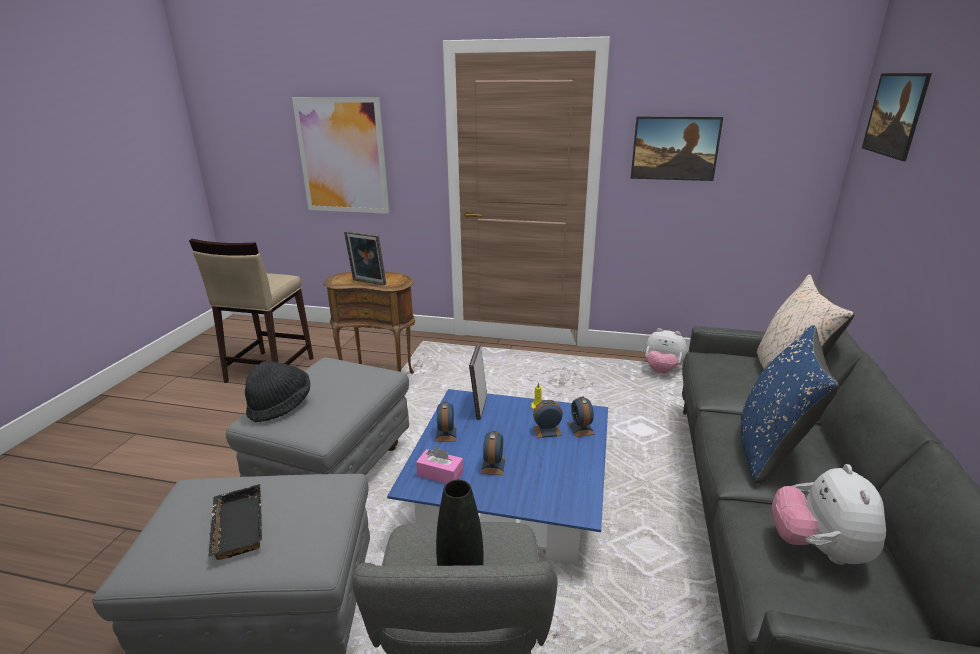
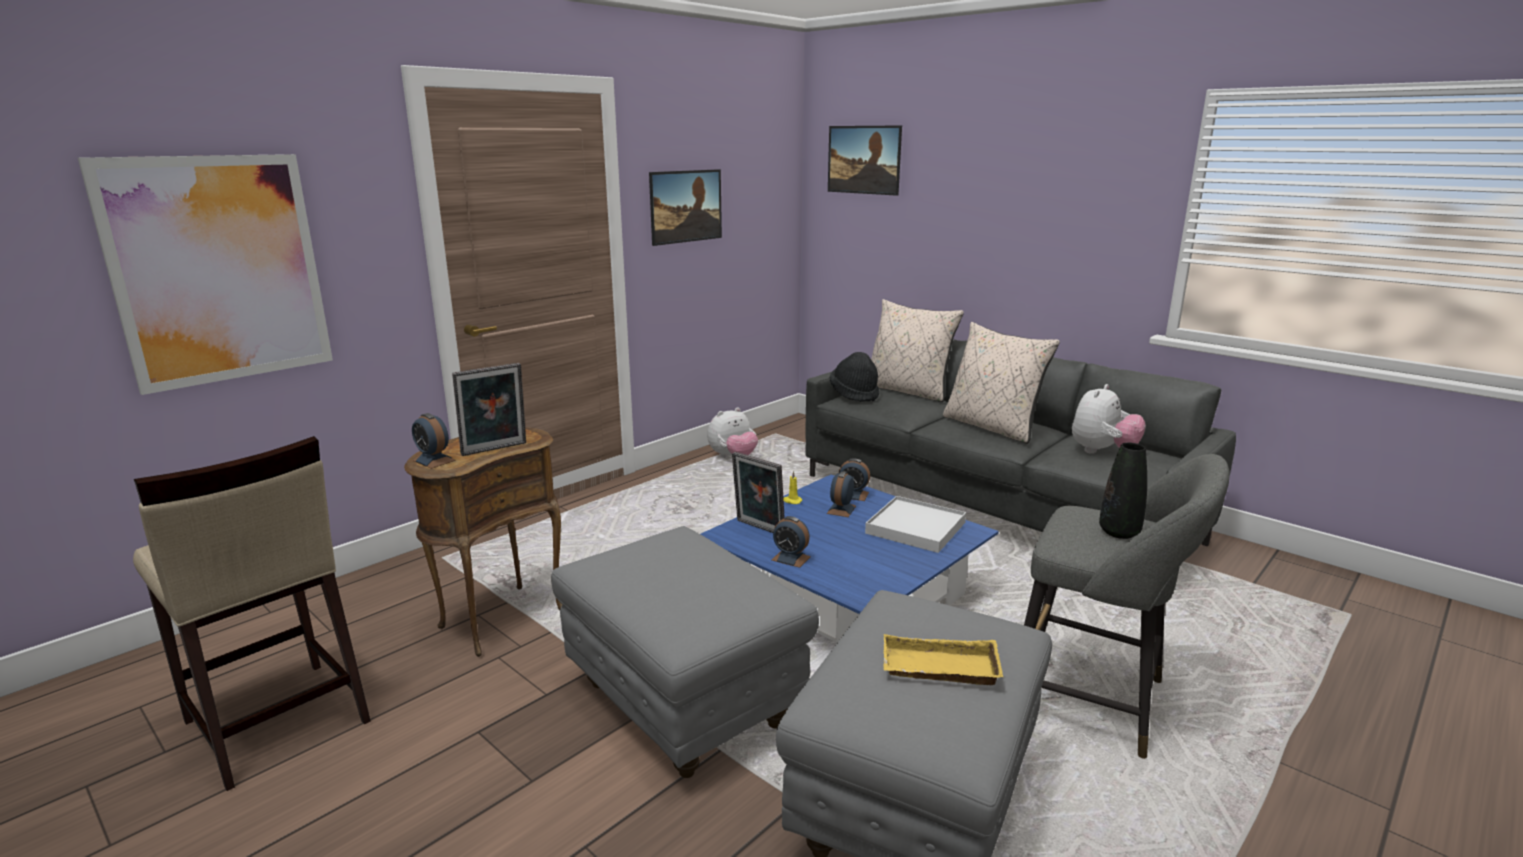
camera: 60 degrees left, 5 degrees down
black tray [208,484,262,560] -> yellow tray [883,634,1003,685]
black hat [245,361,310,422] -> black hat moved to [830,352,879,402]
pink tissue box [416,446,464,484] -> none
alarm clock [481,431,506,475] -> alarm clock moved to [412,413,456,469]
blue pillow [741,325,839,484] -> beige pillow [943,322,1060,444]
plush toy [772,464,886,565] -> plush toy turned 90 degrees counterclockwise [1072,384,1146,454]
none -> white tray [865,496,966,553]

